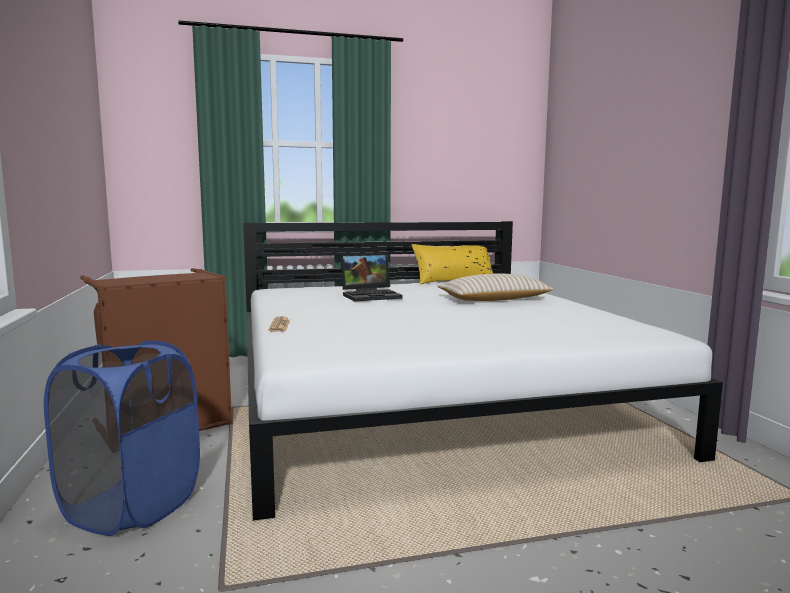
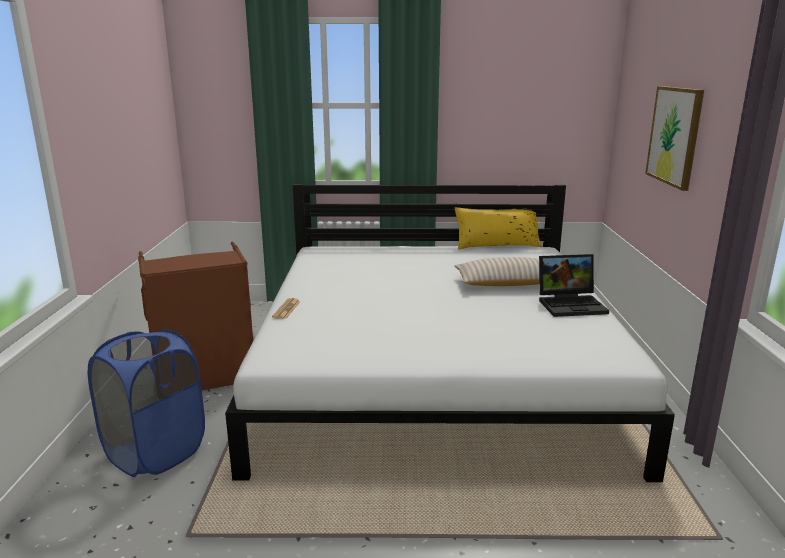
camera: 15 degrees right, 10 degrees up
laptop [340,253,403,302] -> laptop moved to [539,254,609,317]
none -> picture [645,86,704,191]

